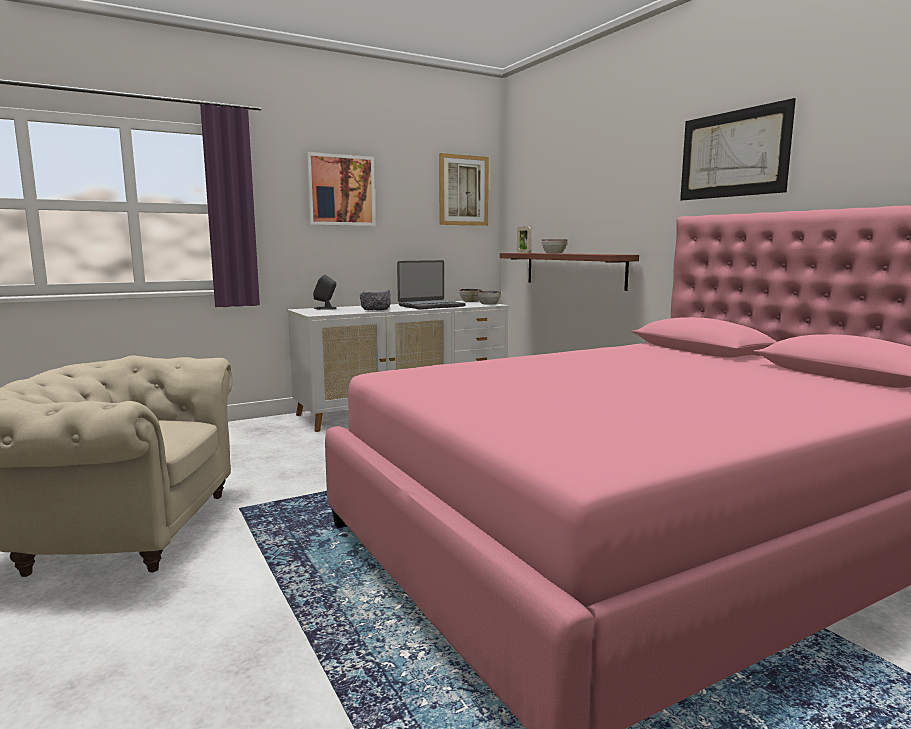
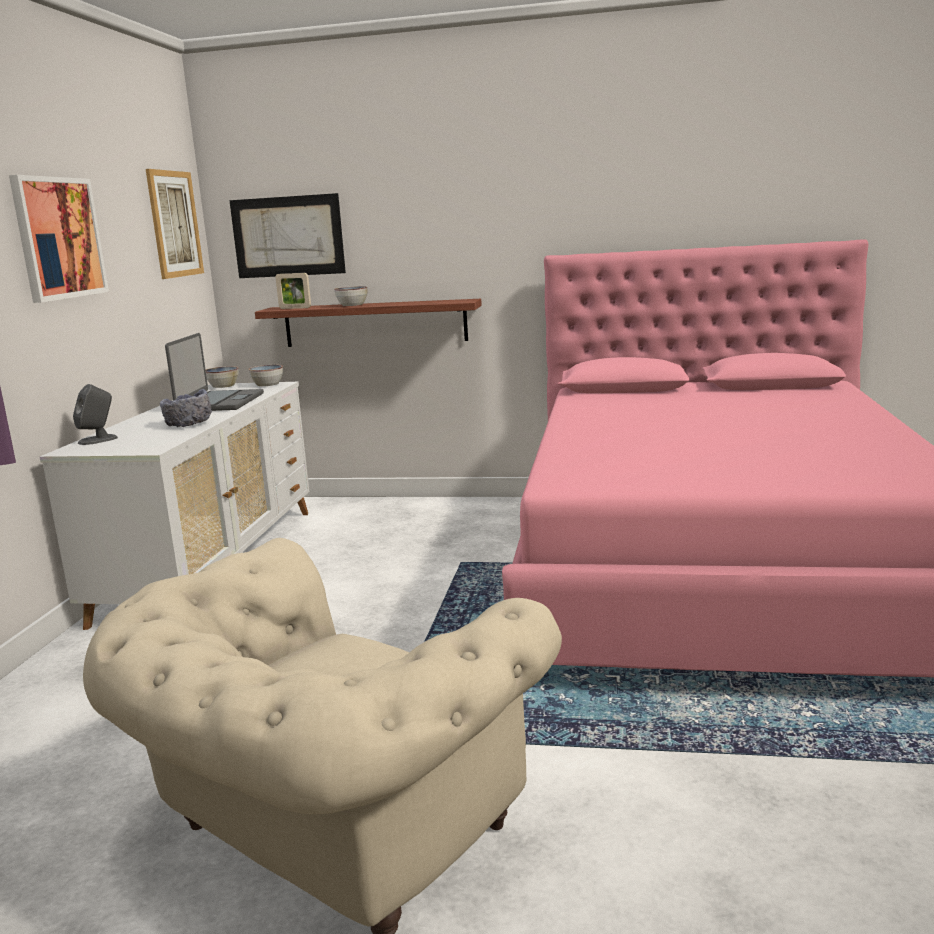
camera: 50 degrees left, 5 degrees up
picture [680,98,796,200] -> picture moved to [229,193,346,278]

